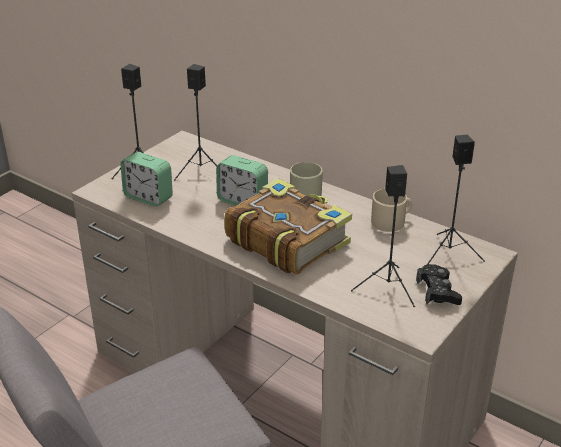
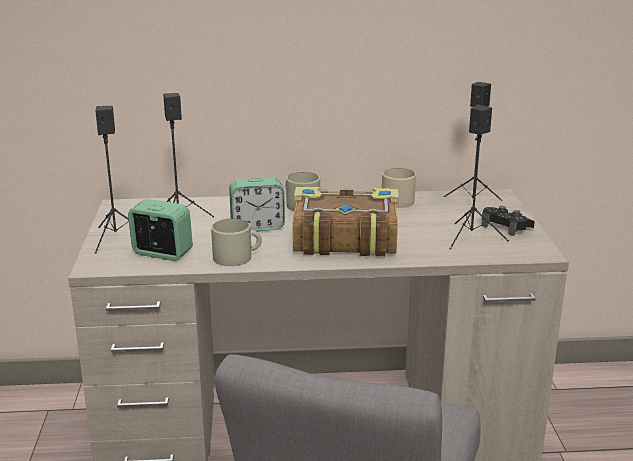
camera: 40 degrees left, 10 degrees down
alarm clock [120,152,173,207] -> alarm clock turned 150 degrees counterclockwise [128,199,193,261]
none -> beige mug [211,219,262,266]

